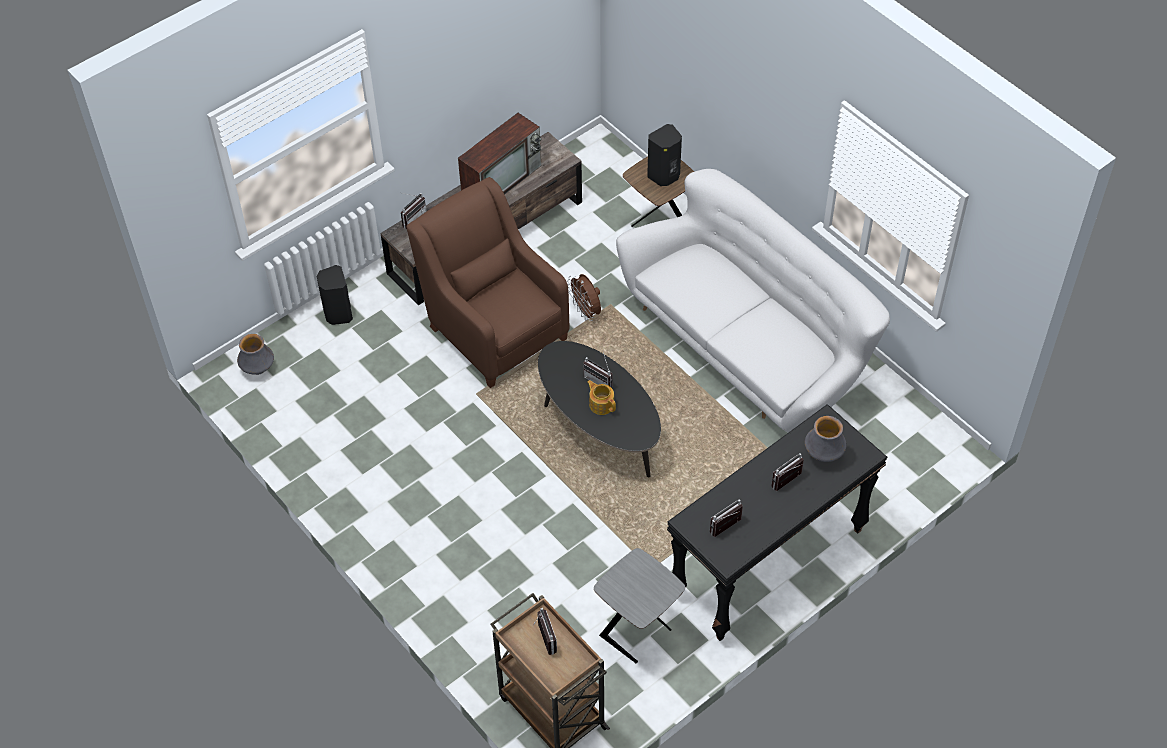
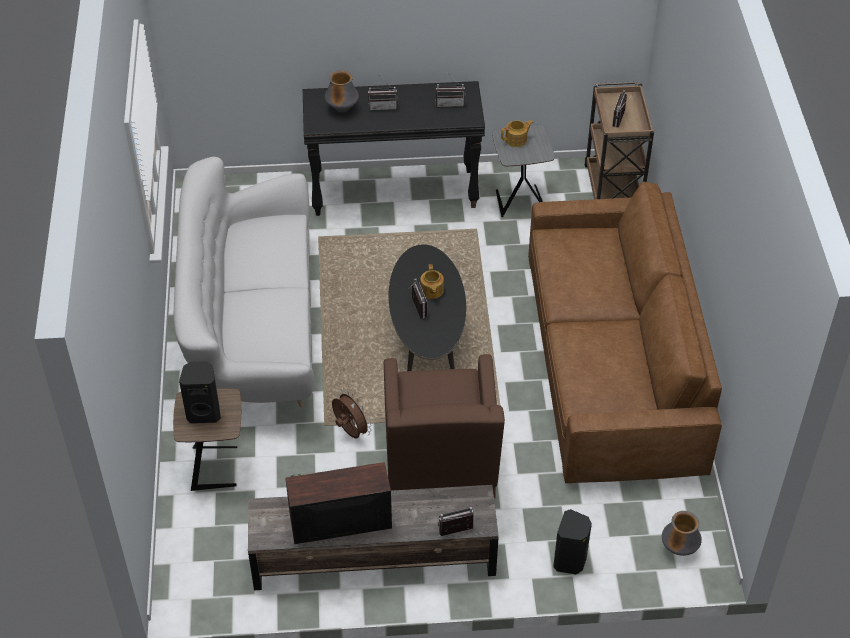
camera: 145 degrees left, 5 degrees down
brown fan [567,274,601,321] -> brown fan turned 45 degrees counterclockwise [332,391,371,438]
none -> teapot [501,120,533,147]
none -> brown sofa [528,181,722,483]

